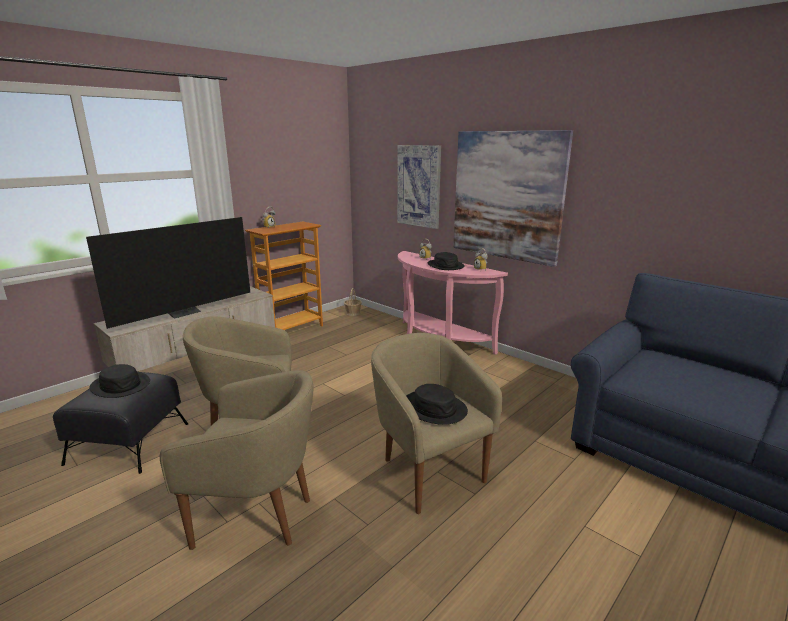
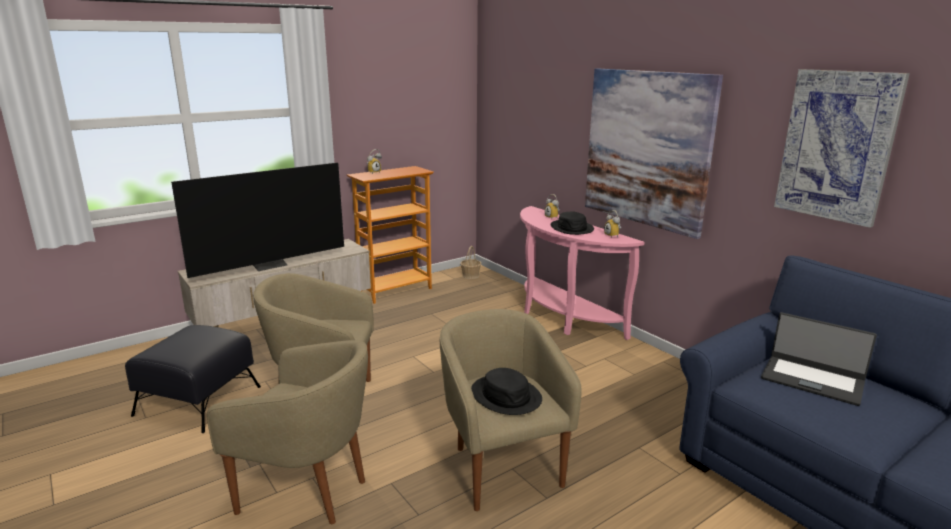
camera: 10 degrees right, 0 degrees up
black hat [89,364,150,398] -> none
picture [397,145,441,229] -> picture moved to [774,69,910,228]
none -> laptop [761,312,877,406]

